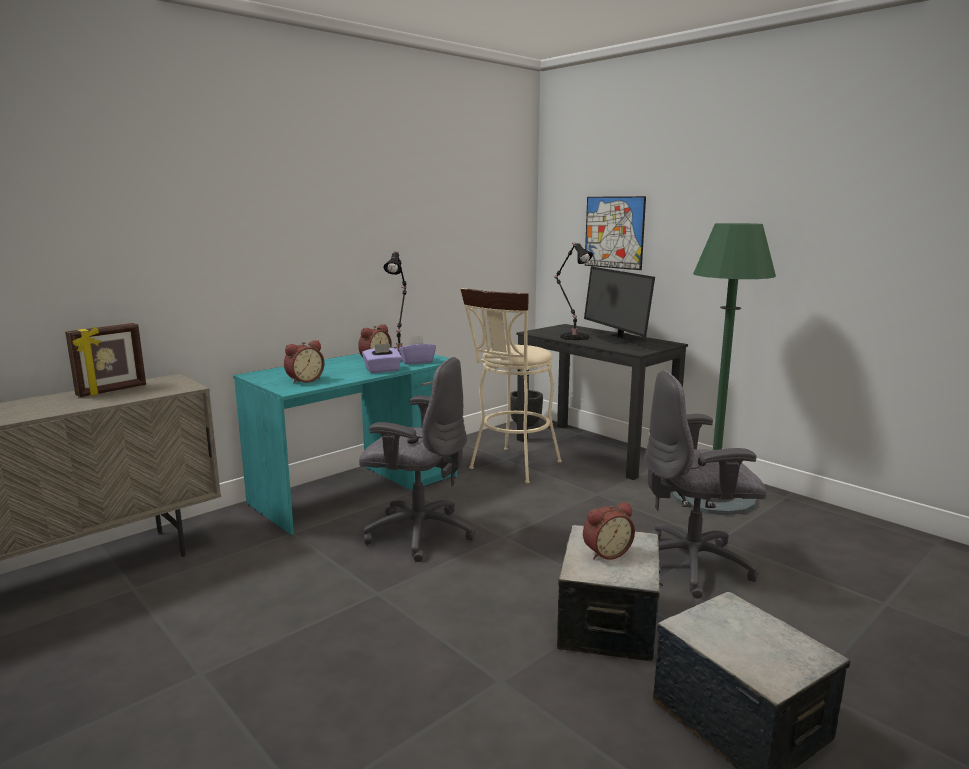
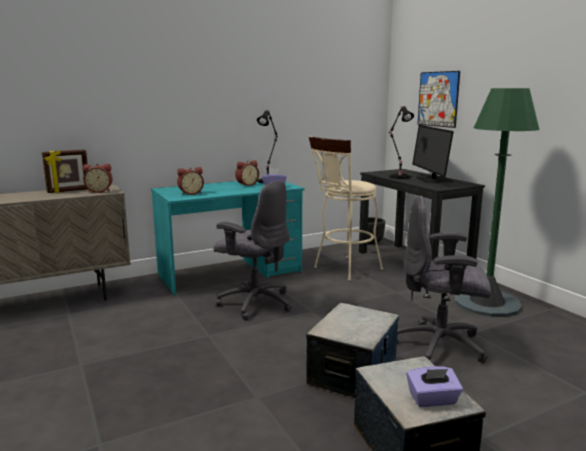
camera: 15 degrees right, 0 degrees up
purple tissue box [362,344,402,373] -> purple tissue box moved to [406,366,463,407]
alarm clock [583,502,635,560] -> alarm clock moved to [83,164,112,193]

